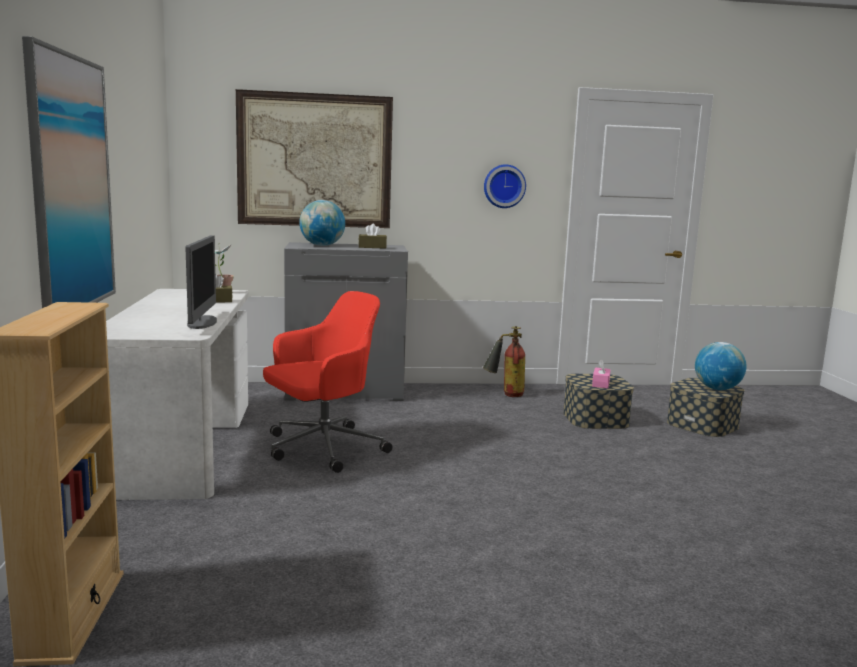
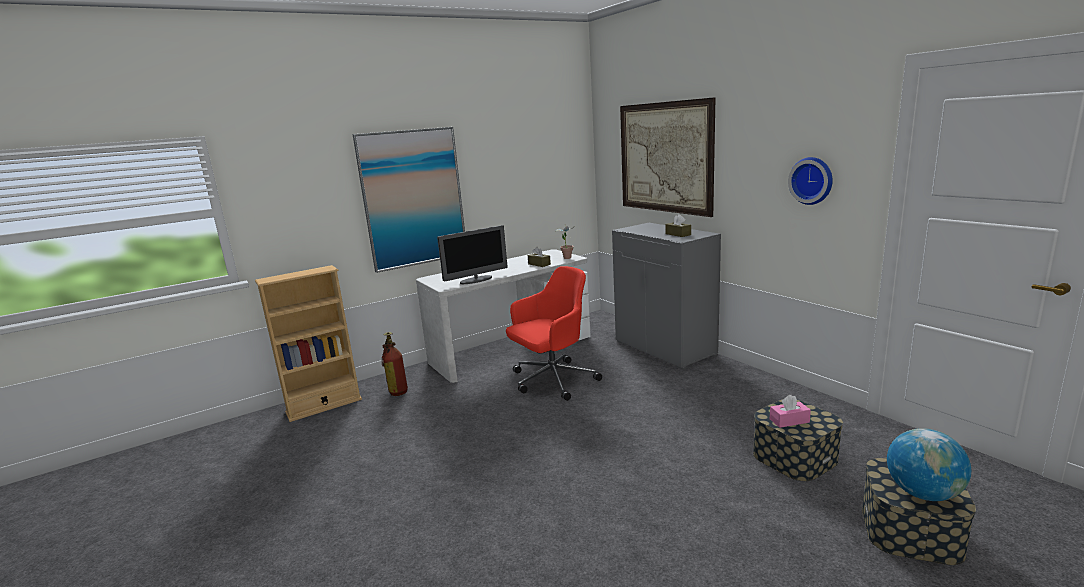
camera: 65 degrees right, 5 degrees up
red office chair [263,291,392,473] -> red office chair turned 60 degrees counterclockwise [506,266,602,401]
globe [299,200,345,246] -> none
fire extinguisher [483,326,525,397] -> fire extinguisher moved to [382,332,408,396]

